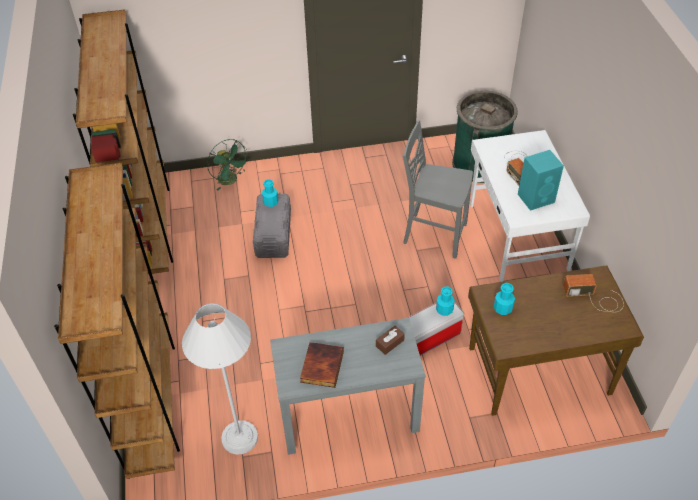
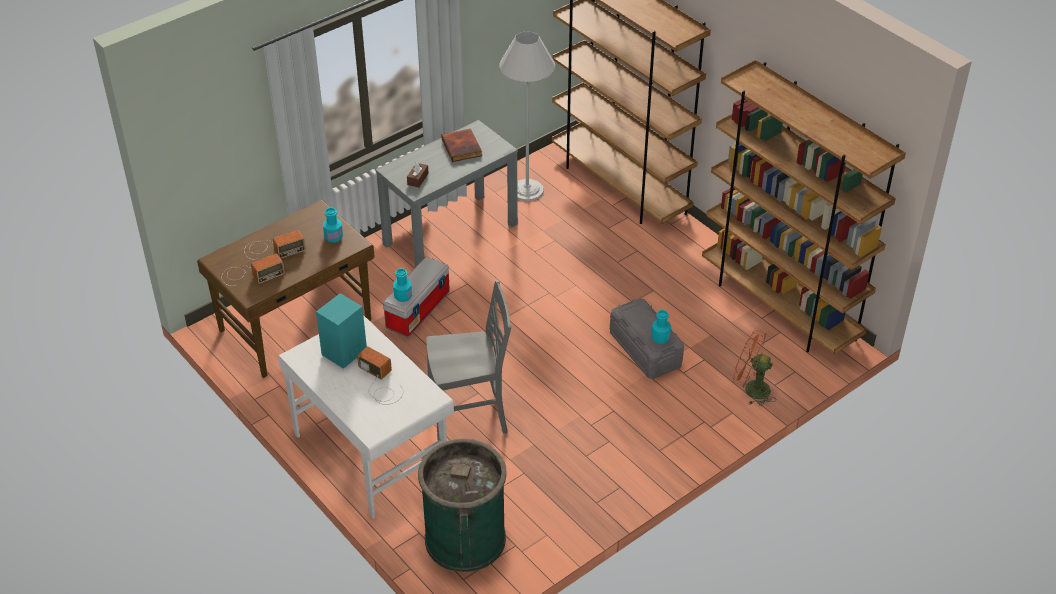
camera: 150 degrees right, 5 degrees down
green fan [207,139,249,191] -> orange fan [733,330,776,406]
none -> radio [244,230,306,260]

